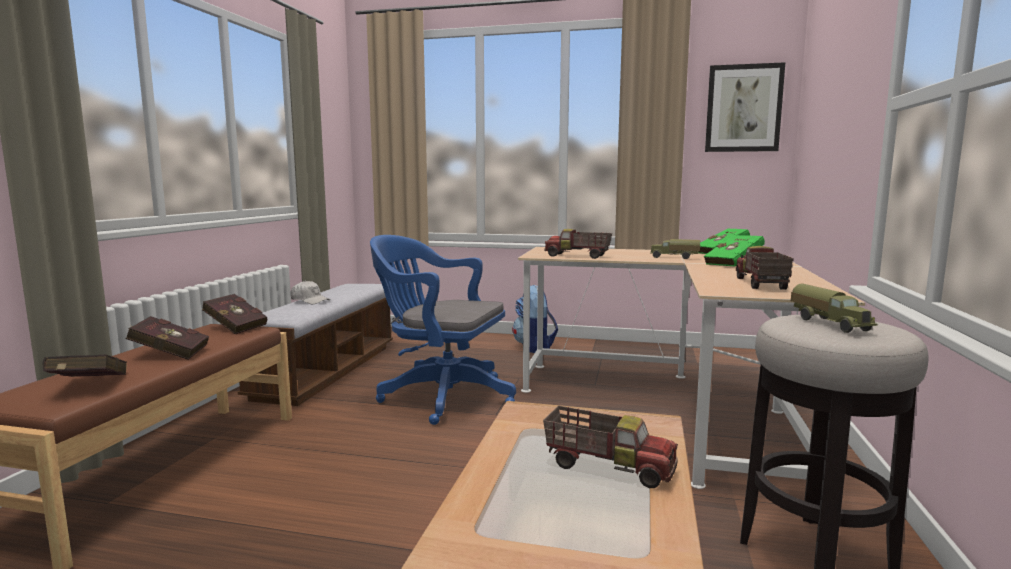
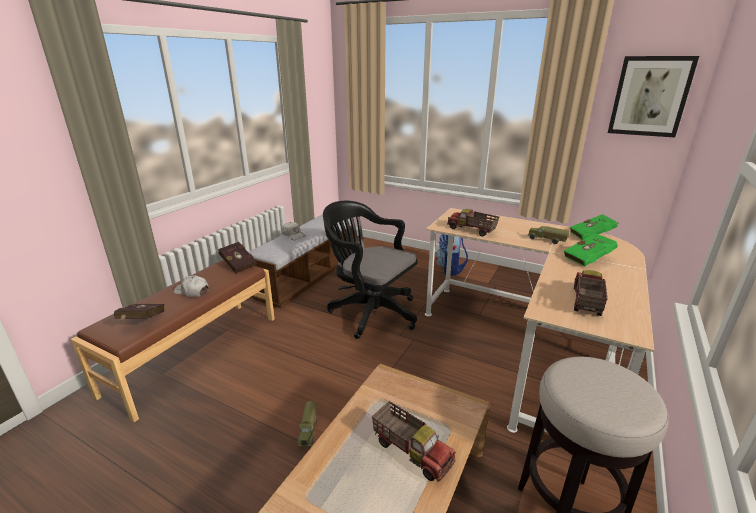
camera: 15 degrees right, 15 degrees up
red book [126,316,209,360] -> white cap [174,275,209,297]
blue office chair [370,235,516,425] -> black office chair [323,201,418,339]
toy truck [791,283,878,333] -> toy truck moved to [297,401,317,447]

